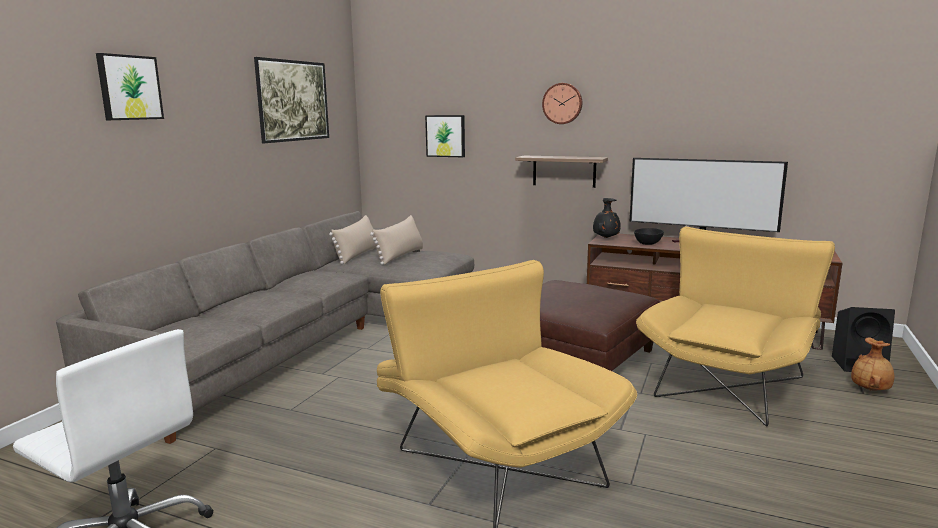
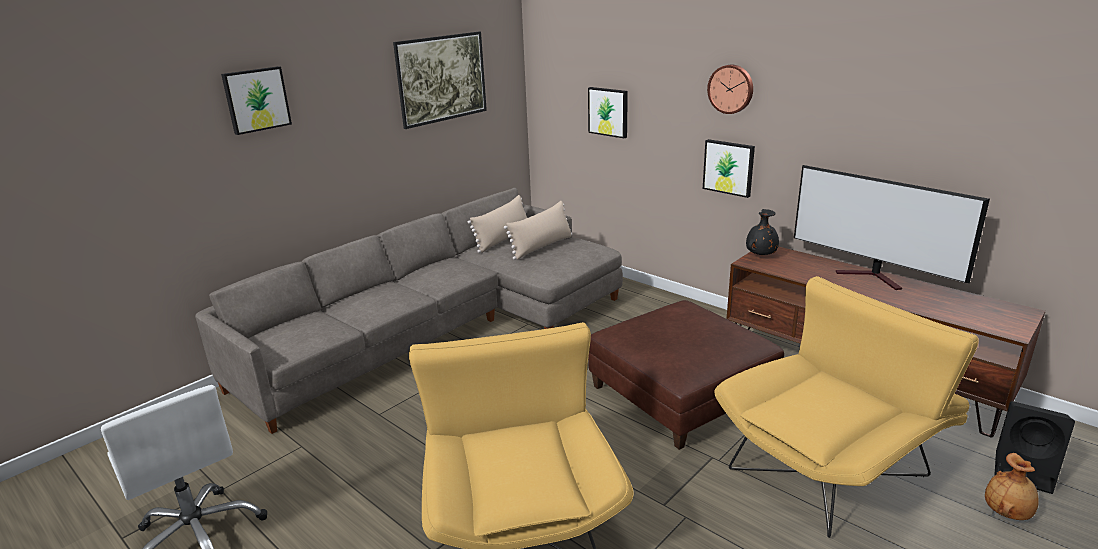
camera: 20 degrees right, 10 degrees up
shelf [515,156,608,188] -> picture [703,139,755,198]
black bowl [634,228,664,245] -> none

